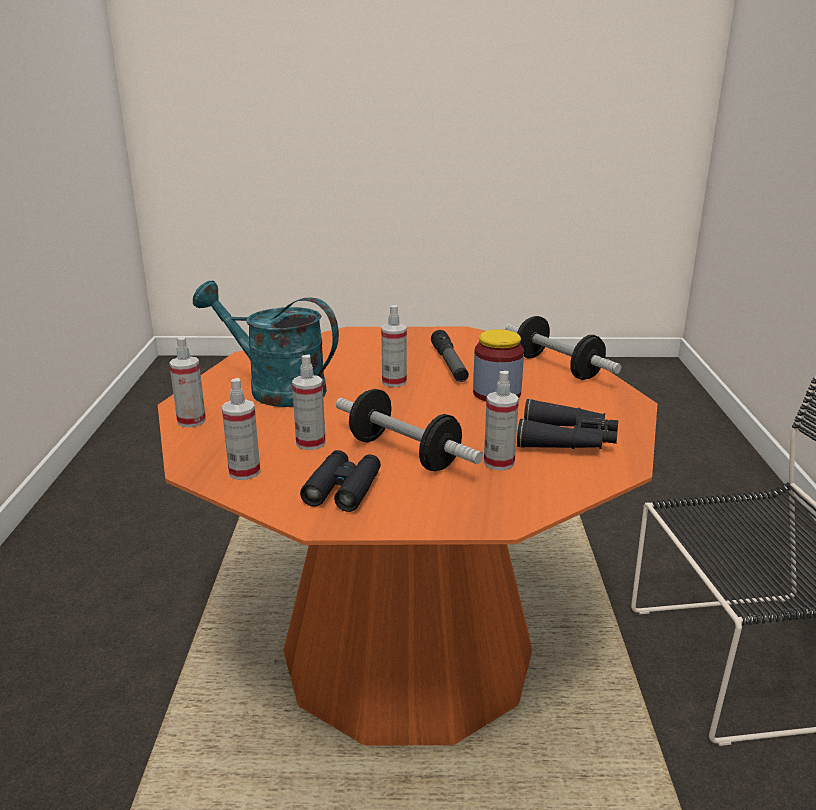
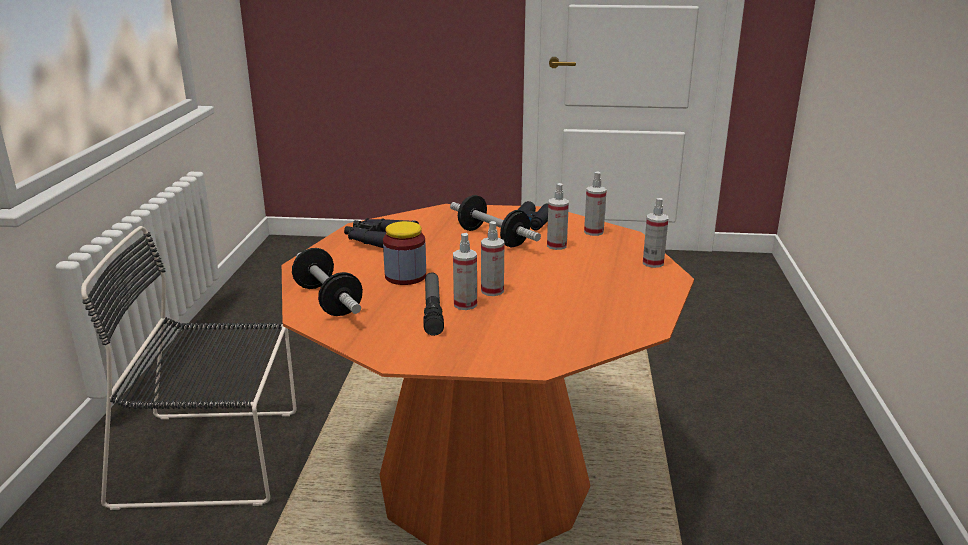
camera: 175 degrees left, 0 degrees up
turquoise watering can [193,281,339,407] -> none
spray bottle [484,371,519,470] -> spray bottle moved to [453,233,477,310]

